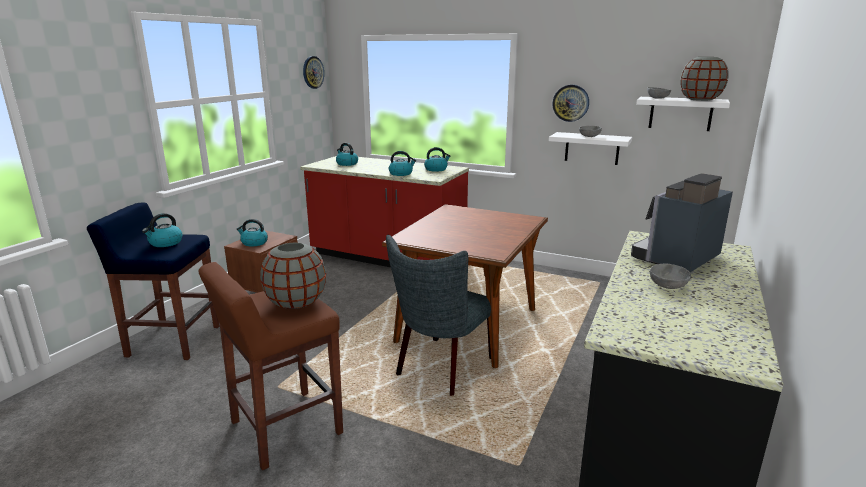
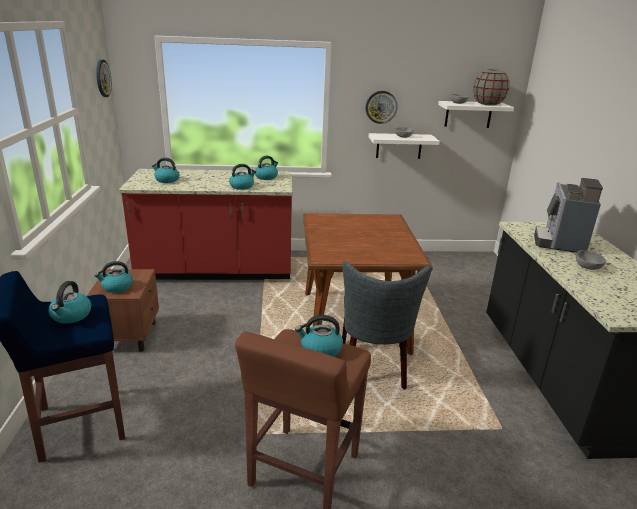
camera: 30 degrees left, 5 degrees up
grey vase [260,243,326,309] -> kettle [295,315,343,357]

